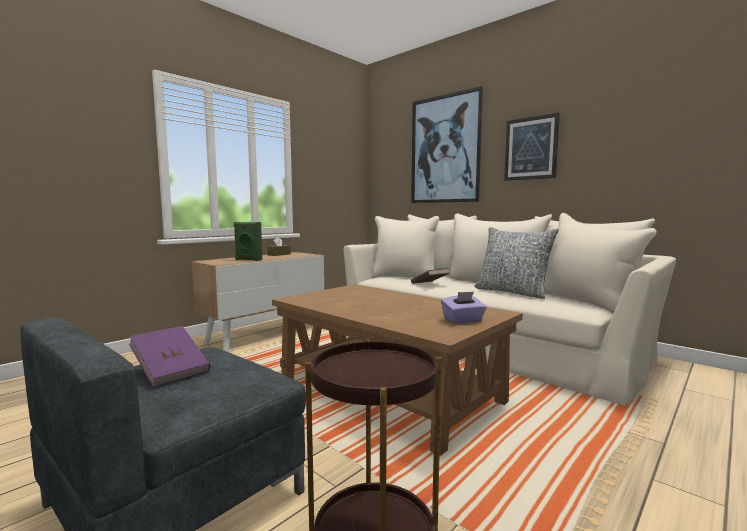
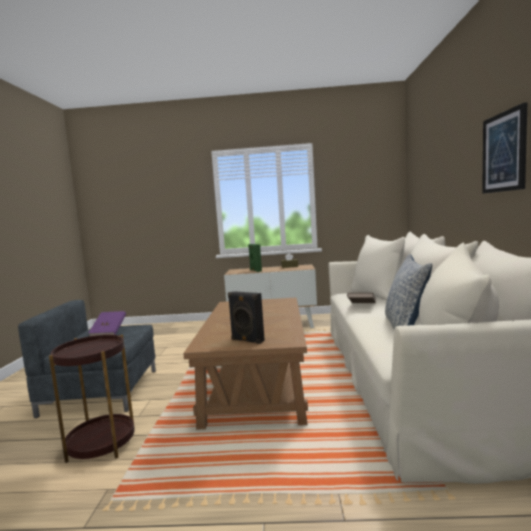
camera: 50 degrees right, 0 degrees up
picture [411,86,483,203] -> none
purple tissue box [441,292,486,324] -> black speaker [228,291,265,344]

